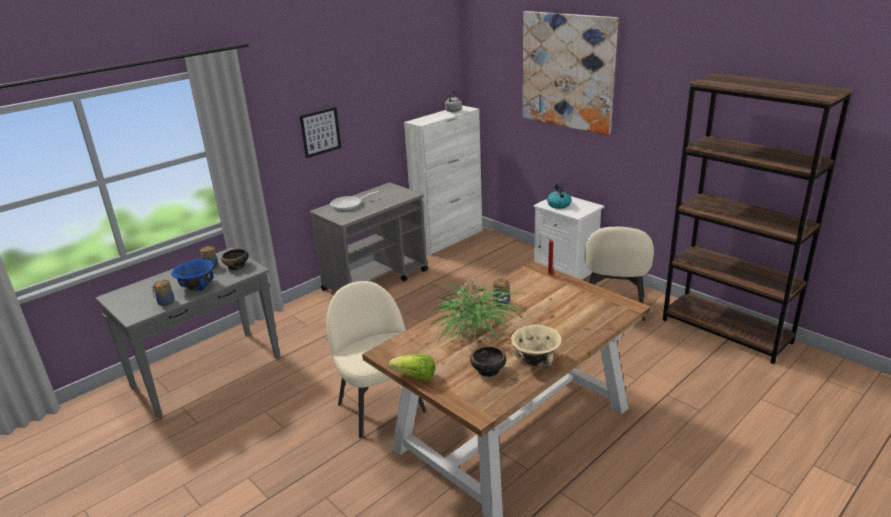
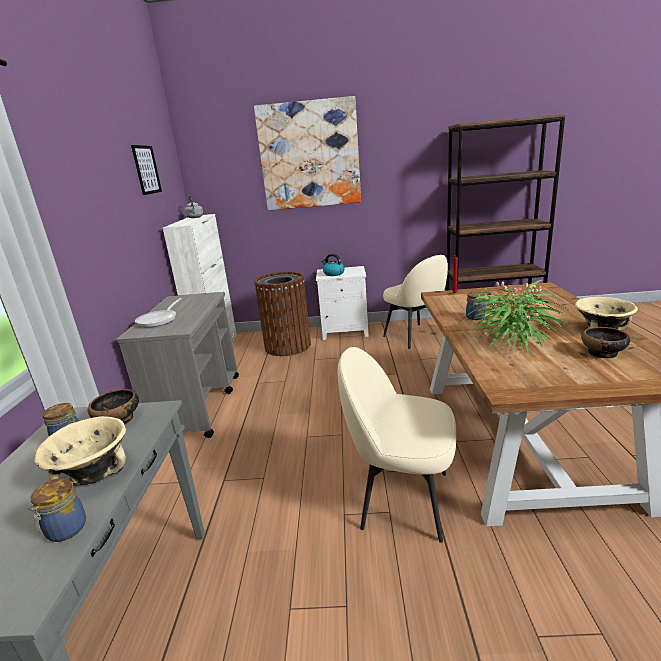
camera: 45 degrees left, 5 degrees down
blue bowl [171,259,214,291] -> beige bowl [34,416,126,486]
picture [300,107,341,158] -> picture moved to [131,145,162,195]
lettuce [389,354,435,381] -> none
none -> brown trash can [254,272,311,356]

